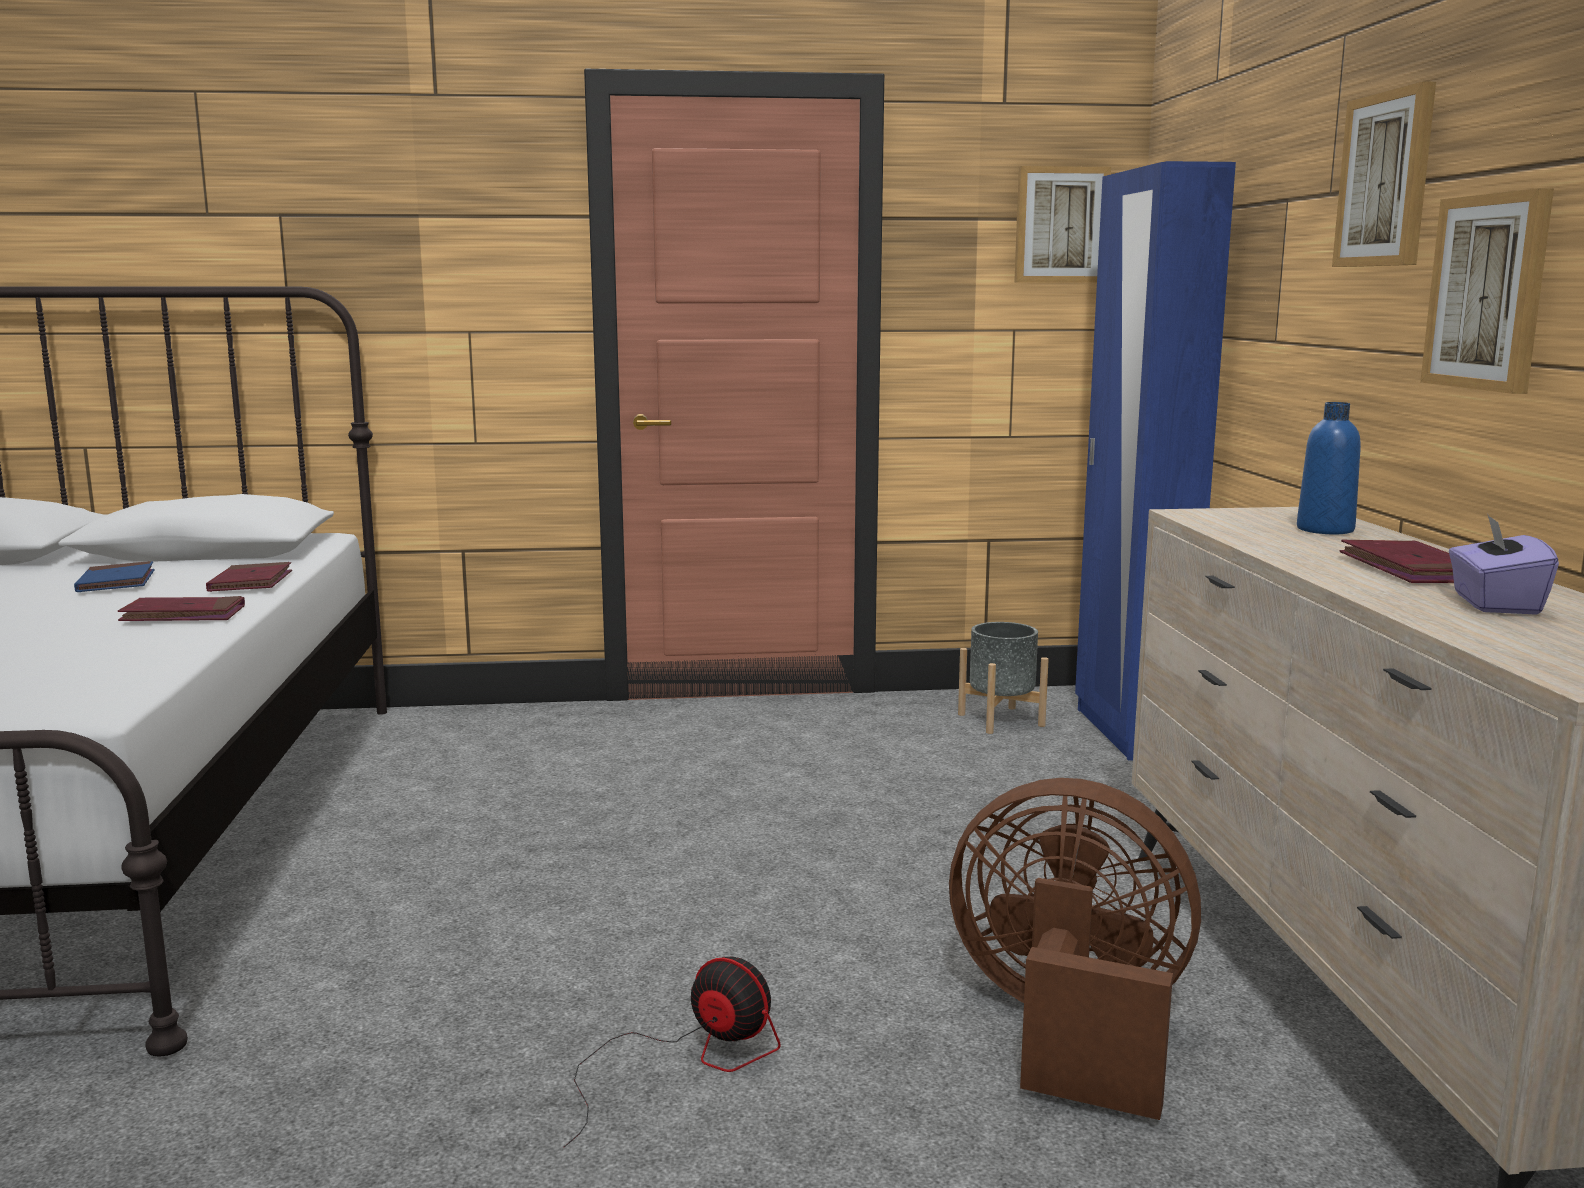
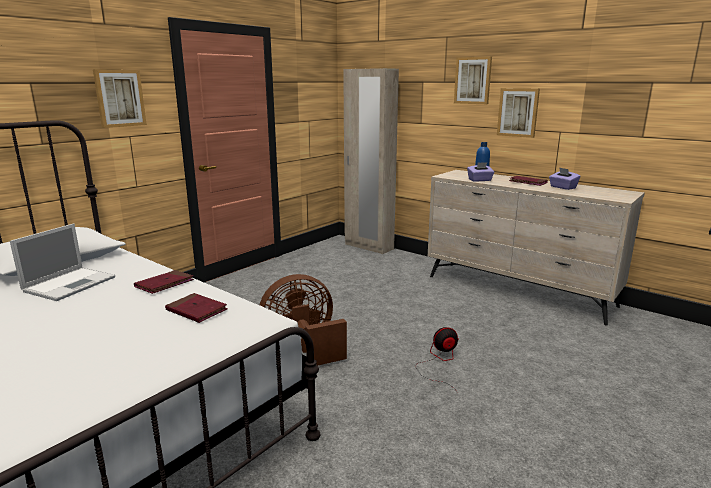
camera: 45 degrees left, 5 degrees up
blue book [74,561,154,592] -> laptop [10,223,115,301]
red book [206,562,292,592] -> red book moved to [165,293,228,323]
brown fan [949,778,1201,1120] -> brown fan moved to [260,274,347,365]
grey planter [958,622,1049,734] -> none
picture [1014,166,1111,283] -> picture moved to [93,69,147,128]
blue wardrobe [1075,161,1236,761] -> beige wardrobe [343,68,399,254]
none -> purple tissue box [467,162,495,182]

